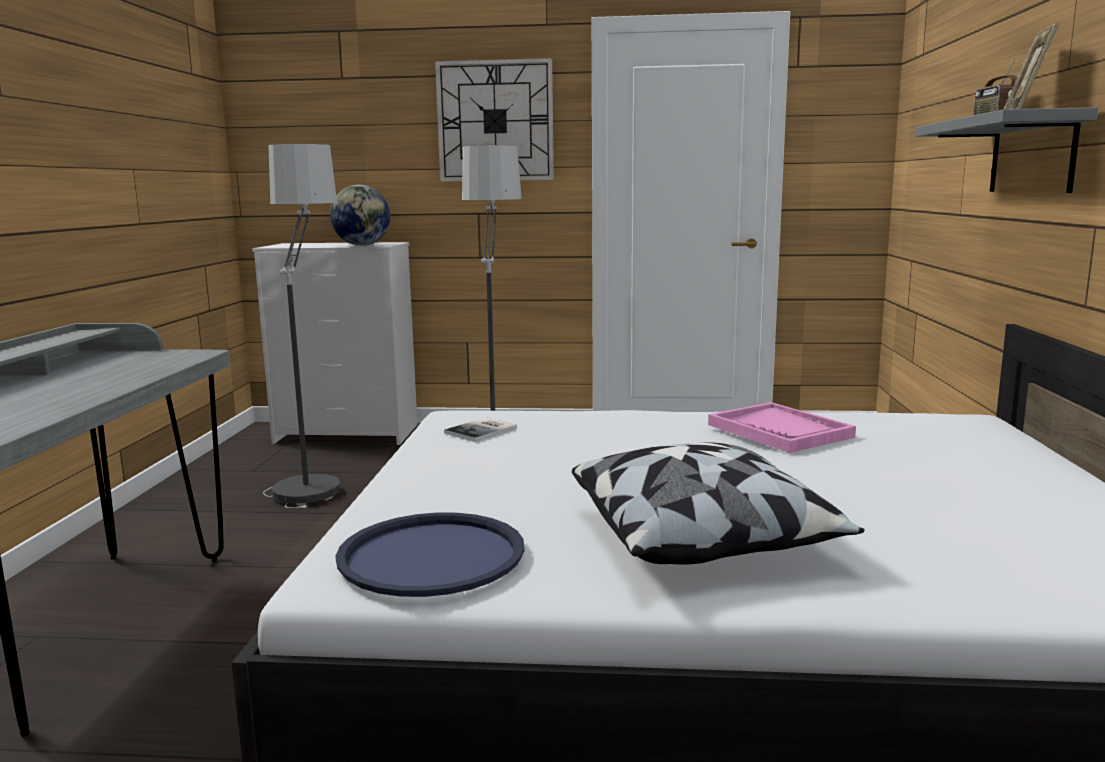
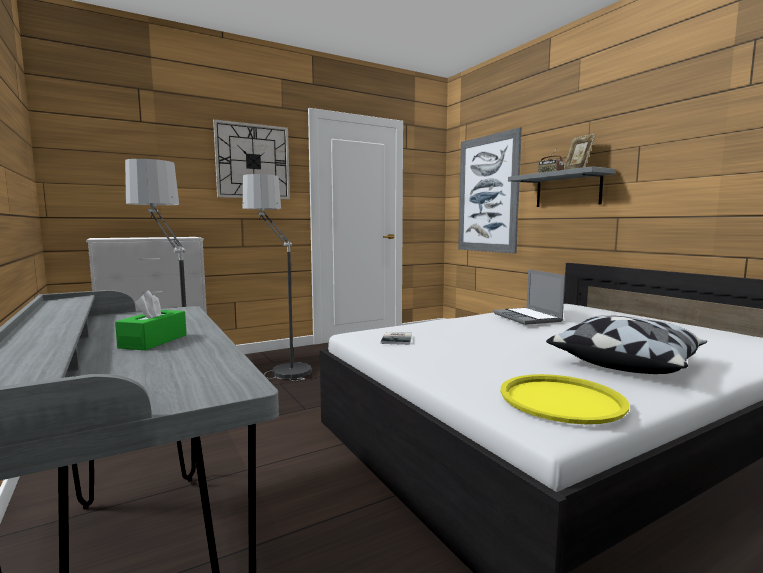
camera: 35 degrees left, 5 degrees down
globe [330,185,390,246] -> none
blue tray [335,513,524,597] -> yellow tray [501,374,629,424]
pink tray [708,402,856,453] -> laptop [493,269,565,325]
none -> green tissue box [115,291,187,350]
none -> picture [458,127,522,254]

